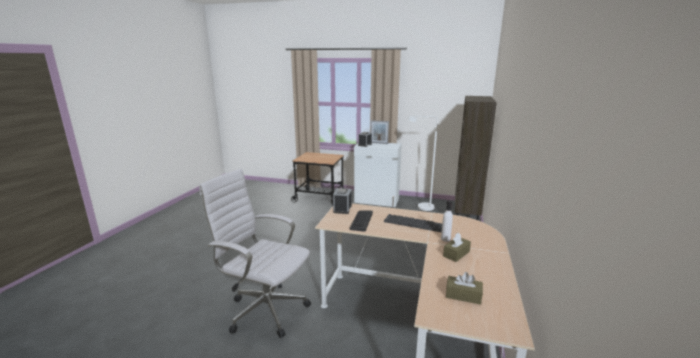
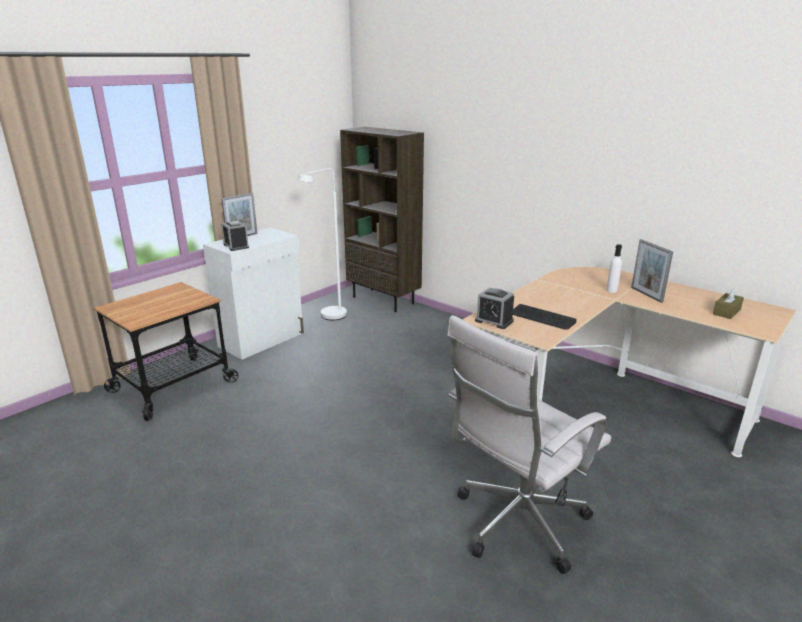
camera: 65 degrees left, 5 degrees up
keyboard [384,214,442,232] -> none
brown tissue box [443,233,471,262] -> picture frame [631,239,673,303]

